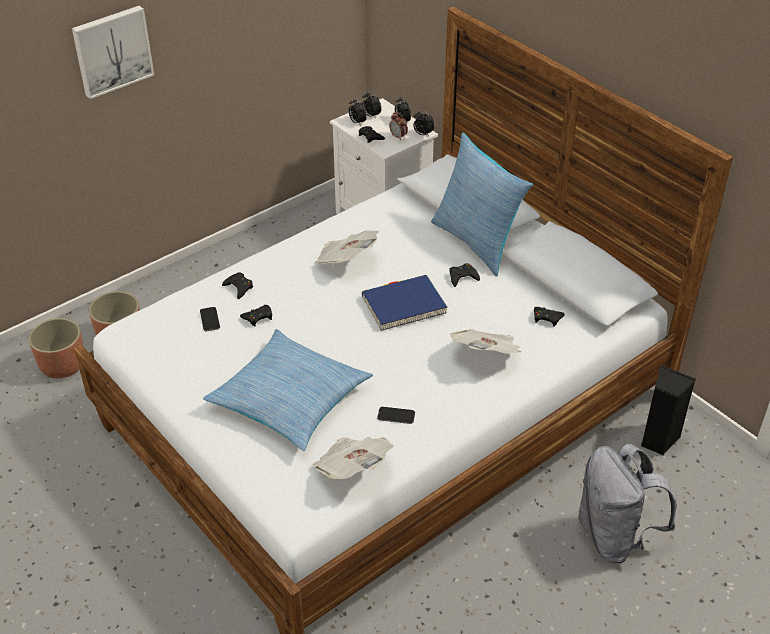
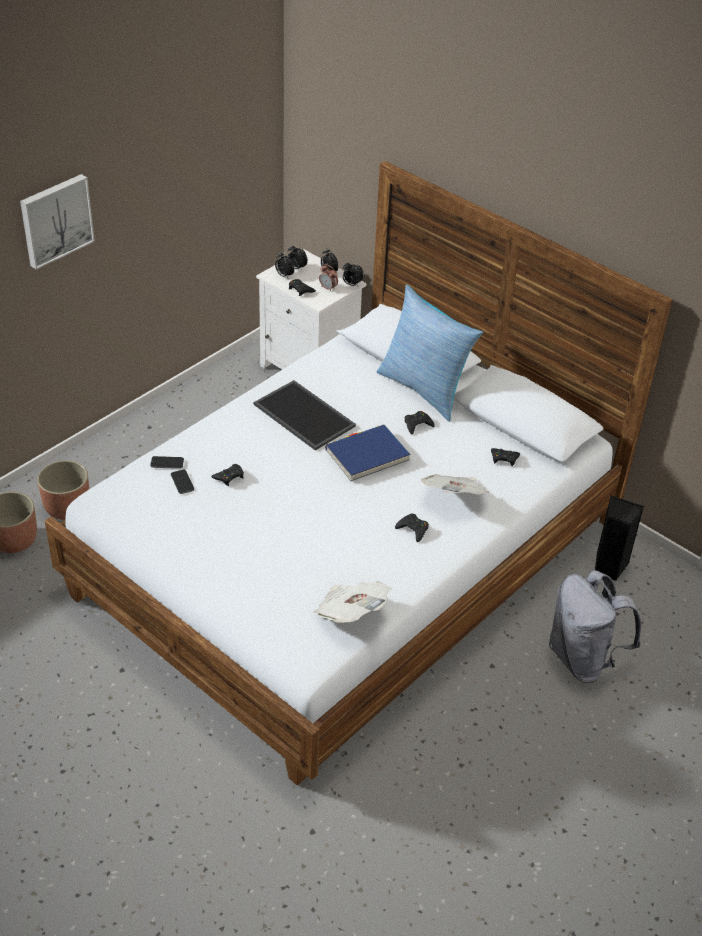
camera: 10 degrees left, 0 degrees up
pillow [203,329,373,451] -> none
black game controller [222,272,253,299] -> black game controller moved to [395,514,429,542]
newspaper [314,230,379,264] -> tray [254,380,356,451]
phone [377,407,415,424] -> phone moved to [150,456,184,469]

